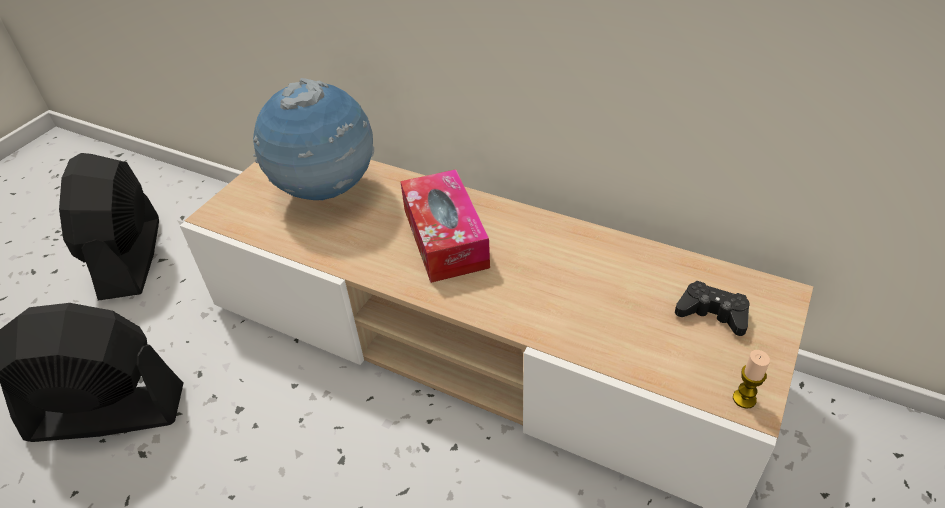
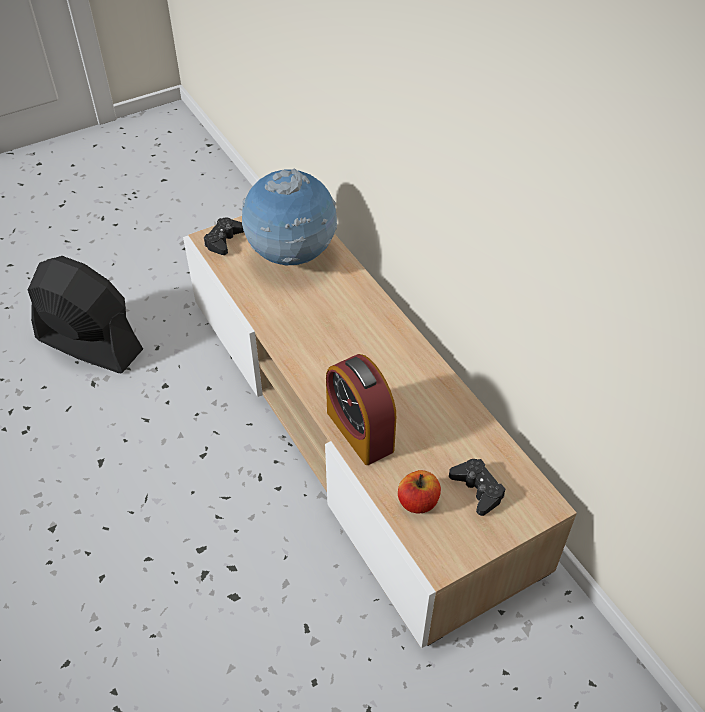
camera: 30 degrees right, 5 degrees up
black fan [59,153,159,301] -> none
tissue box [400,169,490,283] -> none
candle [733,350,770,409] -> none
none -> black game controller [204,217,244,255]
none -> alarm clock [326,354,396,465]
none -> apple [398,470,441,513]

